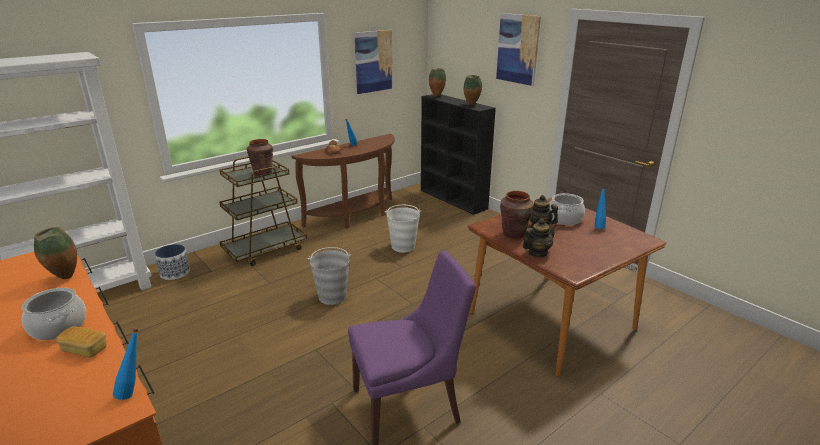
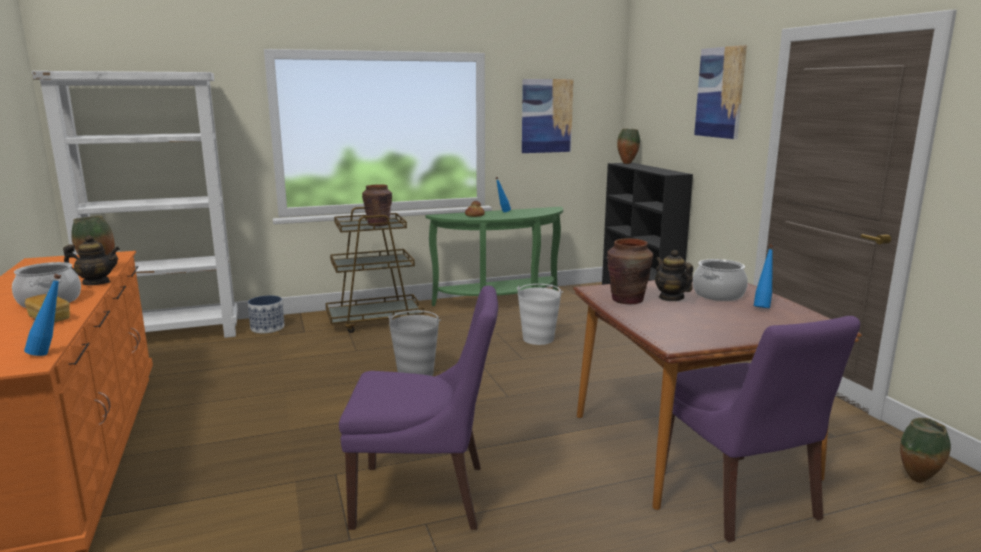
camera: 20 degrees right, 10 degrees down
brown console table [292,134,395,229] -> green console table [425,207,563,306]
vase [464,75,482,105] -> vase moved to [900,418,951,483]
teapot [523,219,557,257] -> teapot moved to [63,235,120,285]
none -> purple chair [665,316,860,542]

